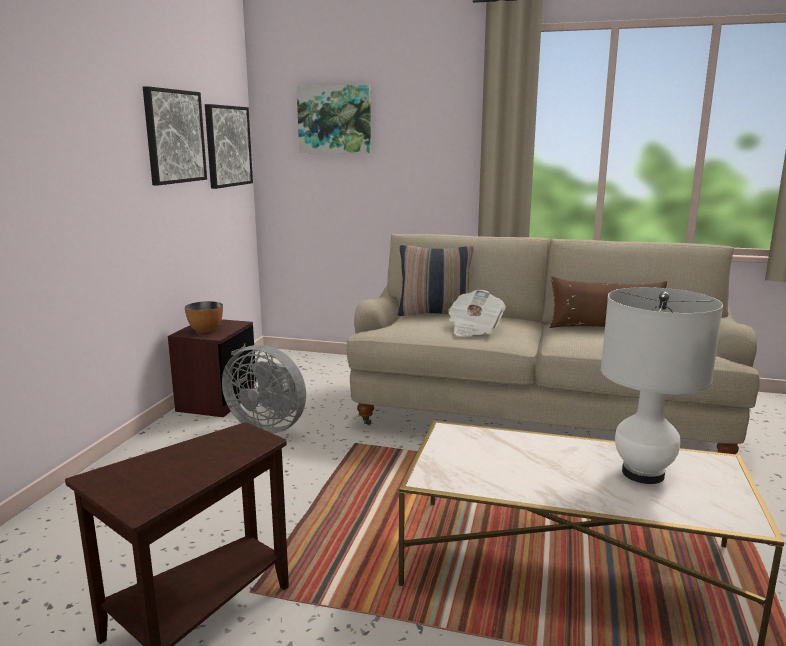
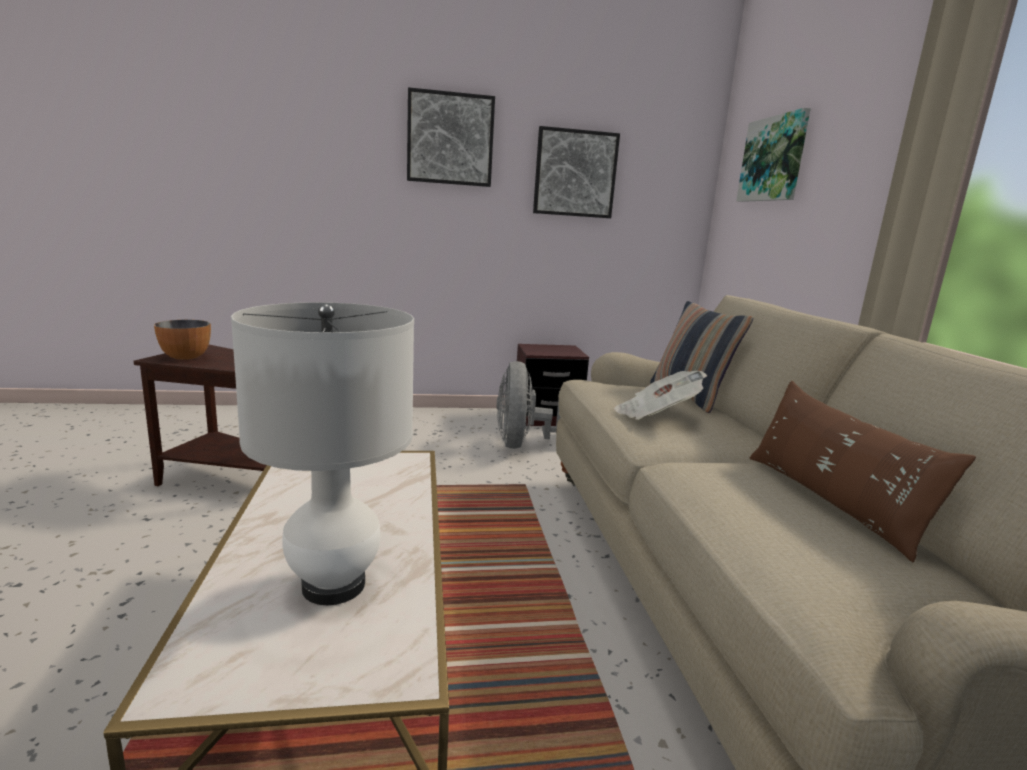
camera: 65 degrees right, 0 degrees up
bowl [185,301,223,332] -> bowl moved to [154,320,211,360]
picture [205,104,253,189] -> picture moved to [407,87,495,187]

